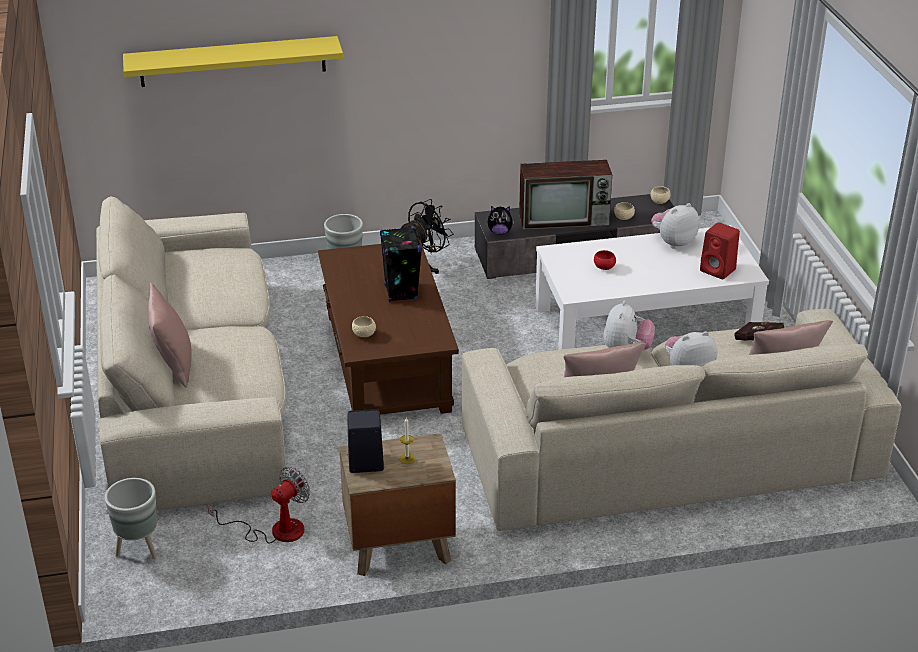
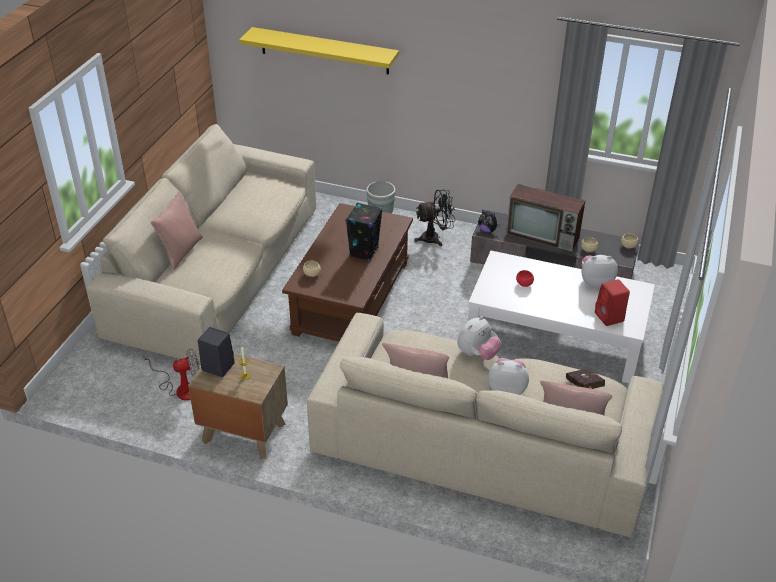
camera: 30 degrees right, 5 degrees up
grey planter [104,478,157,559] -> none

